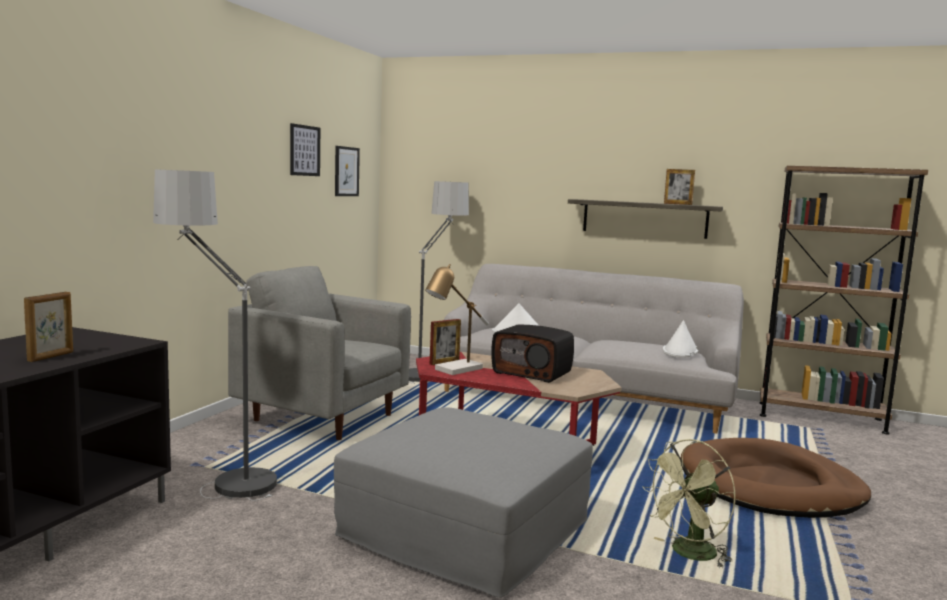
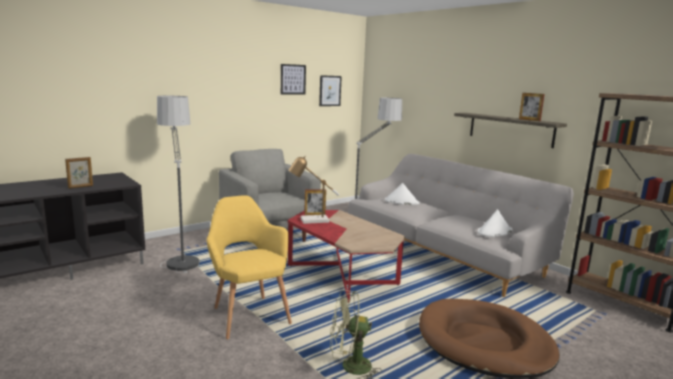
camera: 30 degrees right, 5 degrees up
grey ottoman [334,407,593,598] -> yellow armchair [206,195,292,339]
radio [491,325,574,383] -> none

